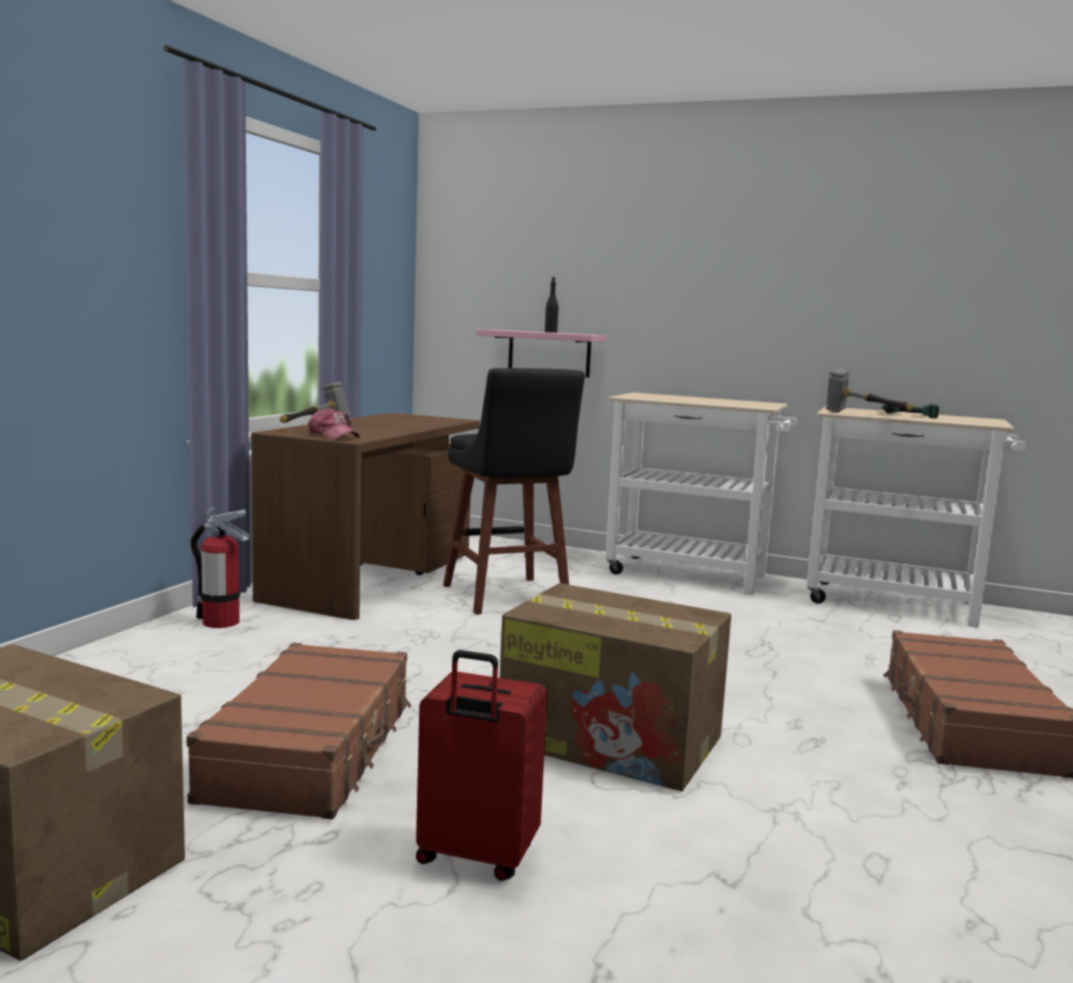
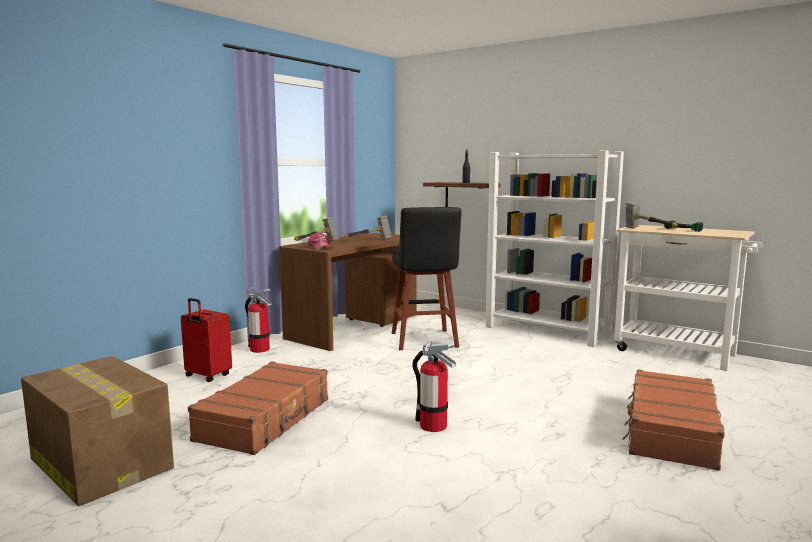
camera: 15 degrees right, 0 degrees up
red suitcase [416,650,547,881] -> red suitcase moved to [181,298,232,382]
pink shelf [476,329,607,378] -> brown shelf [423,182,501,207]
cardboard box [500,583,731,791] -> fire extinguisher [412,340,456,432]
white cart [606,393,797,595] -> white bookcase [485,150,624,347]
none -> hammer [344,216,392,240]

